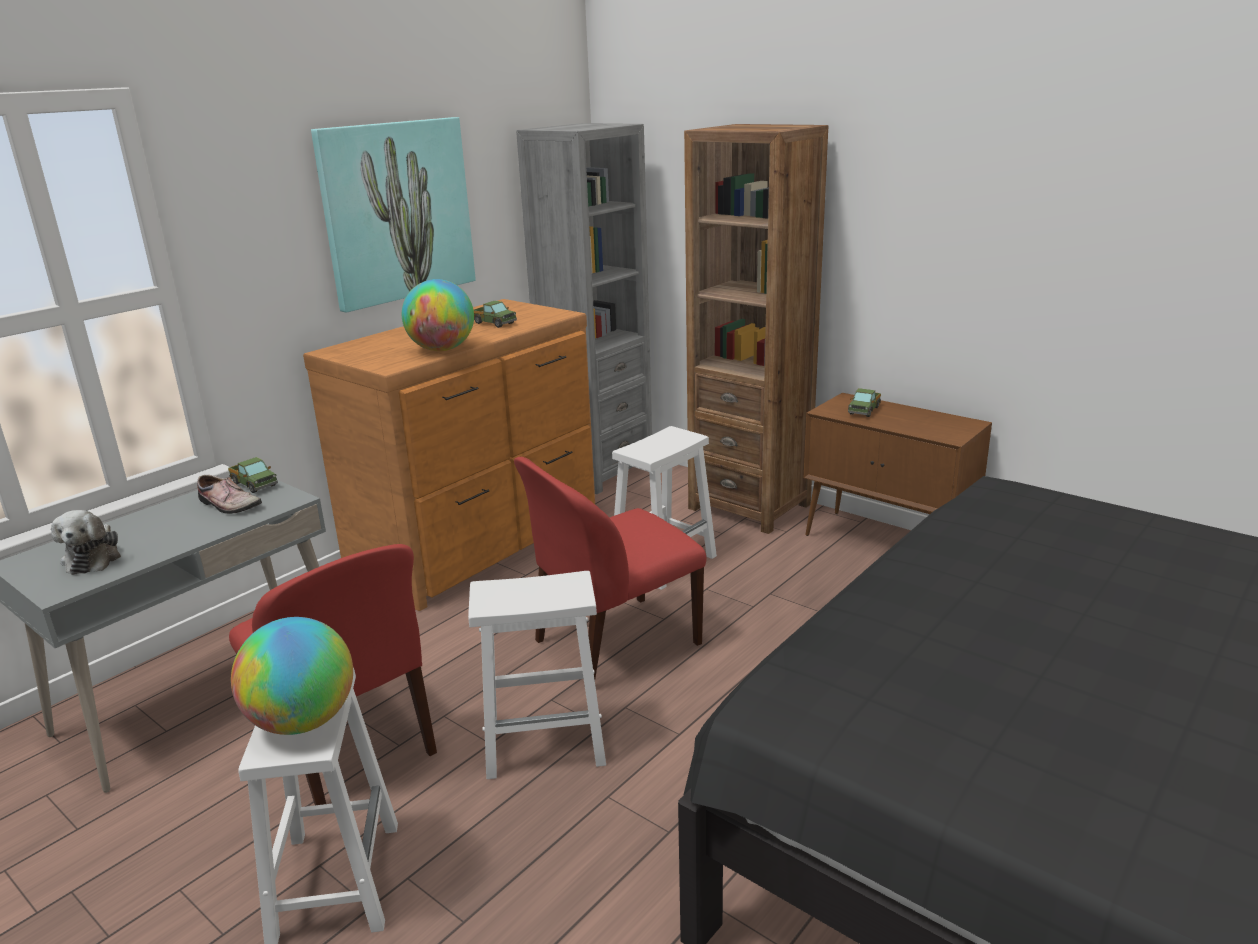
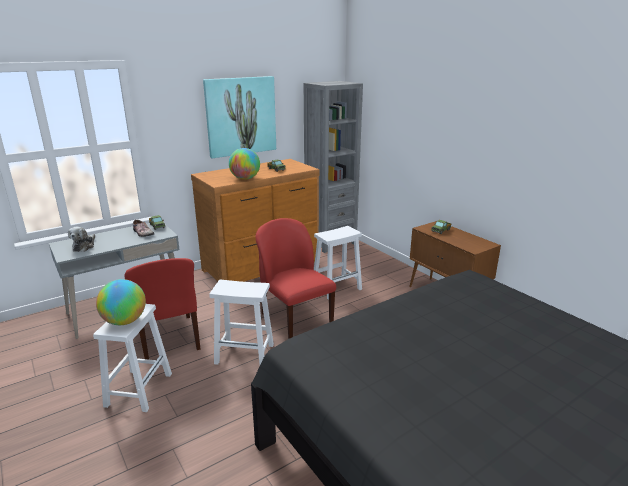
camera: 15 degrees right, 0 degrees up
red chair [514,457,707,679] -> red chair turned 75 degrees clockwise [256,218,336,339]
brown bookcase [684,124,828,534] -> none

